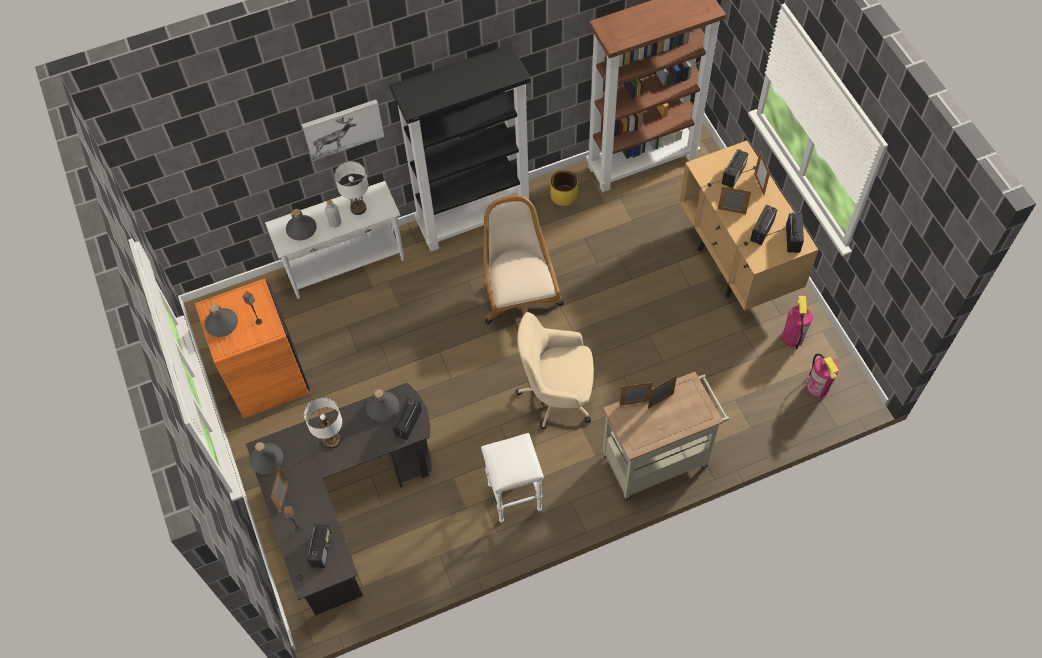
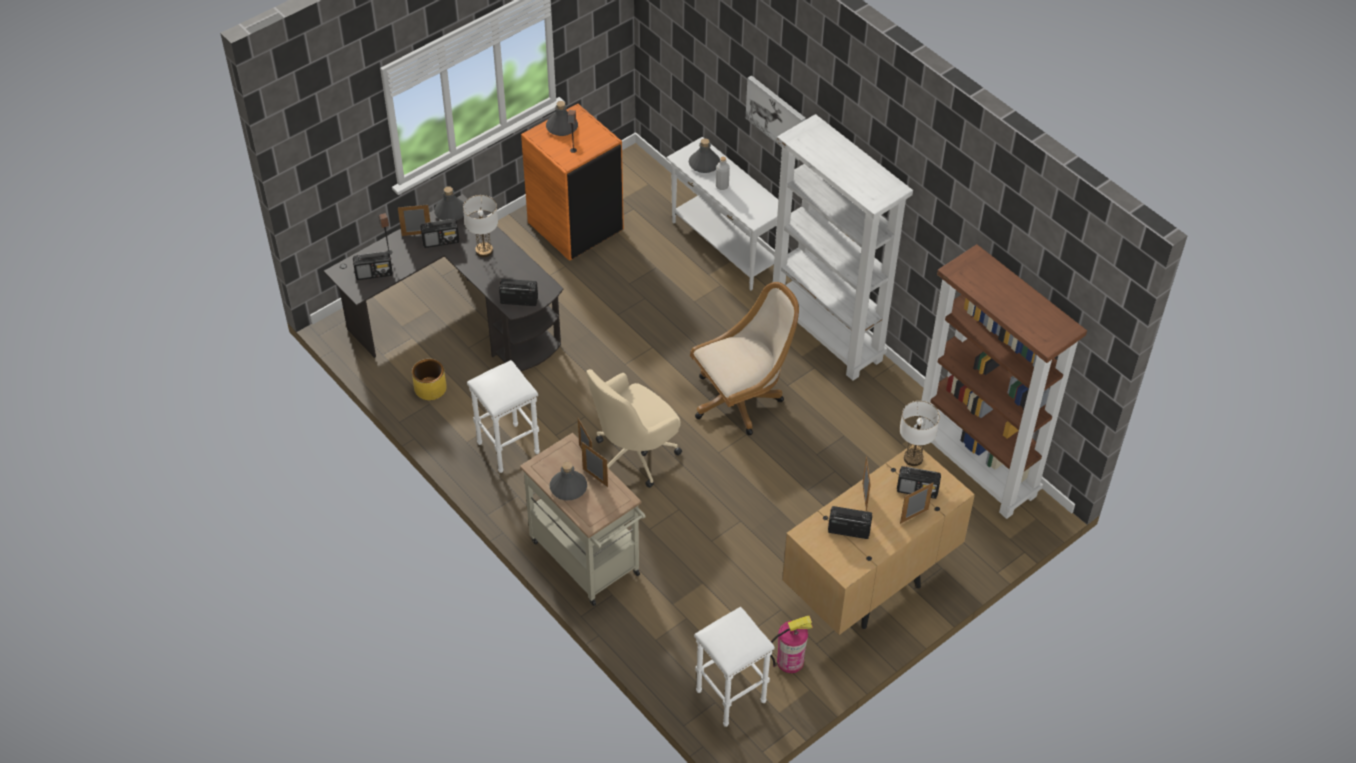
camera: 70 degrees right, 10 degrees down
table lamp [334,161,368,215] -> table lamp moved to [900,401,940,466]
grey bottle [366,389,399,422] -> grey bottle moved to [550,462,587,500]
black bookcase [390,44,531,251] -> white bookcase [773,114,913,381]
beige office chair [515,312,594,429] -> beige office chair turned 120 degrees counterclockwise [586,369,682,488]
yellow planter [550,170,578,206] -> yellow planter moved to [412,359,447,400]
radio [786,213,804,253] -> radio moved to [420,219,459,248]
fire extinguisher [806,354,839,398] -> white stool [694,607,775,727]

